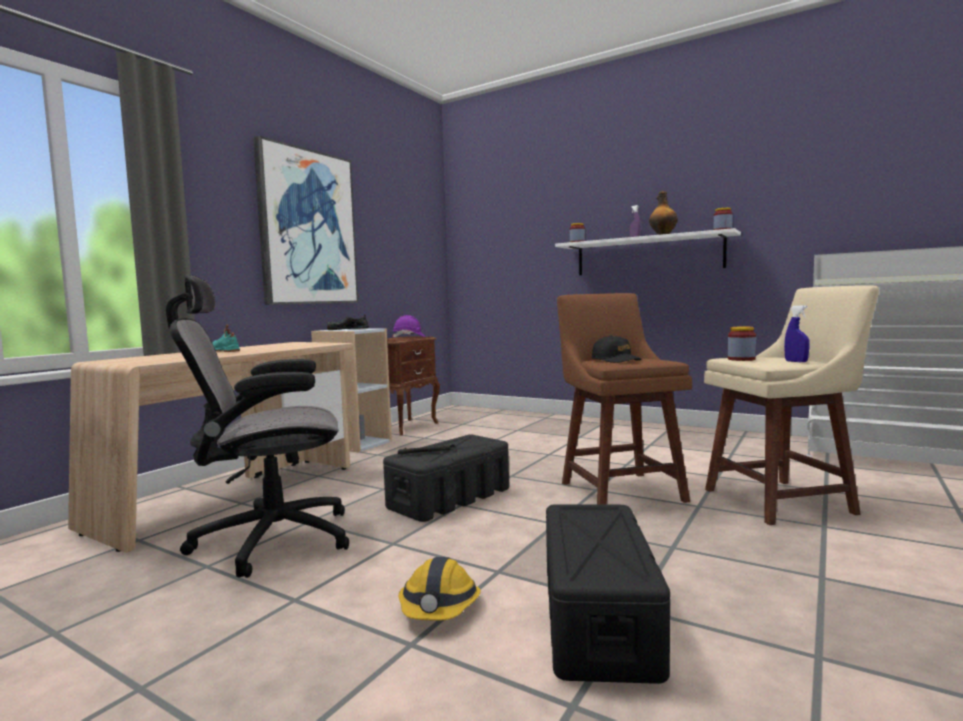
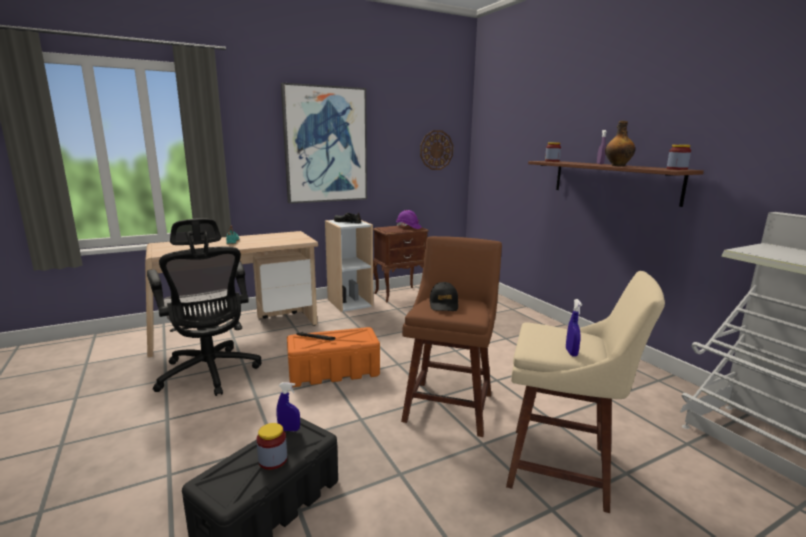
camera: 30 degrees right, 10 degrees up
office chair [166,274,349,578] -> office chair turned 135 degrees counterclockwise [147,218,261,396]
black storage box [383,435,509,522] -> orange storage box [287,327,380,387]
hard hat [399,557,481,621] -> none
white shelf [555,228,741,275] -> brown shelf [528,161,704,207]
jar [728,327,756,361] -> jar moved to [257,423,287,470]
none -> blue spray bottle [277,382,300,431]
none -> wall clock [420,130,453,170]

